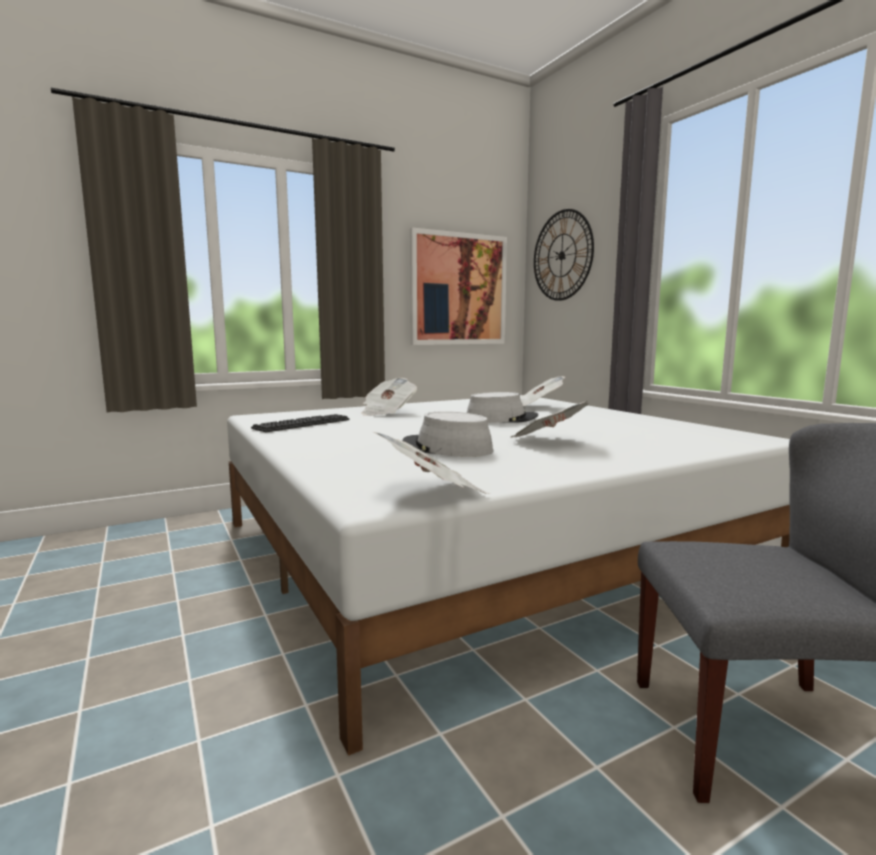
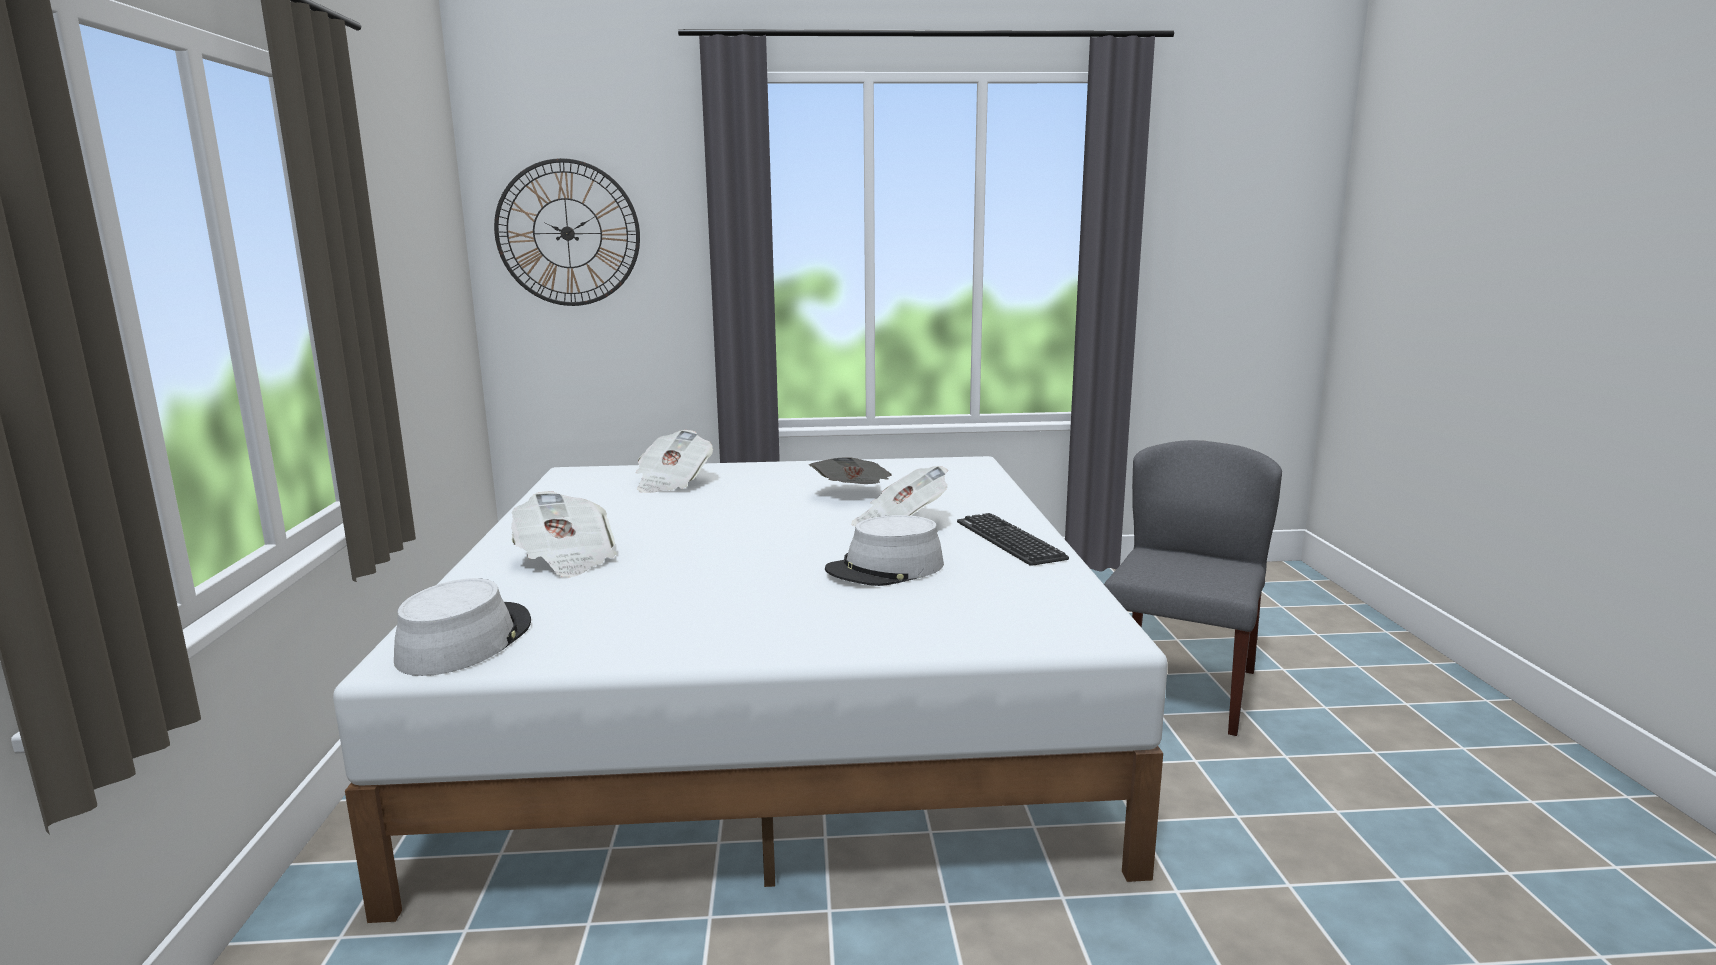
camera: 65 degrees left, 5 degrees up
keyboard [251,414,350,432] -> keyboard moved to [957,513,1069,566]
newspaper [373,432,490,494] -> newspaper moved to [809,457,892,484]
picture [410,227,507,345] -> none
grey hat [467,392,538,423] -> grey hat moved to [394,578,531,676]

